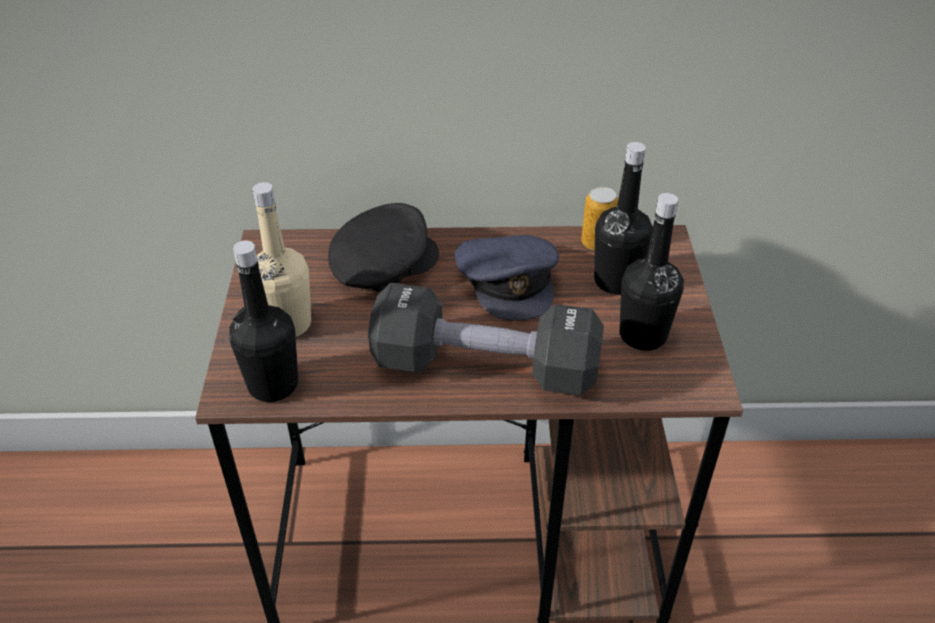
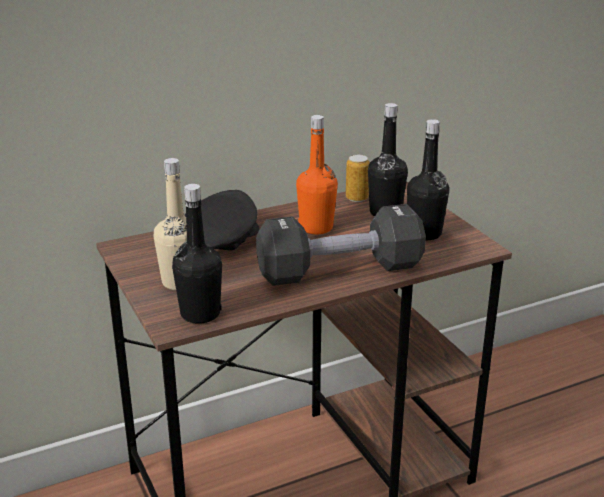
camera: 25 degrees left, 15 degrees down
grey cap [455,235,559,321] -> orange bottle [296,115,338,234]

